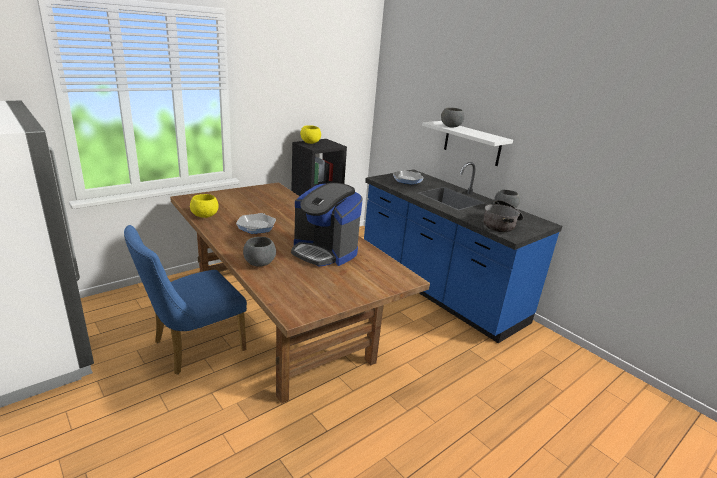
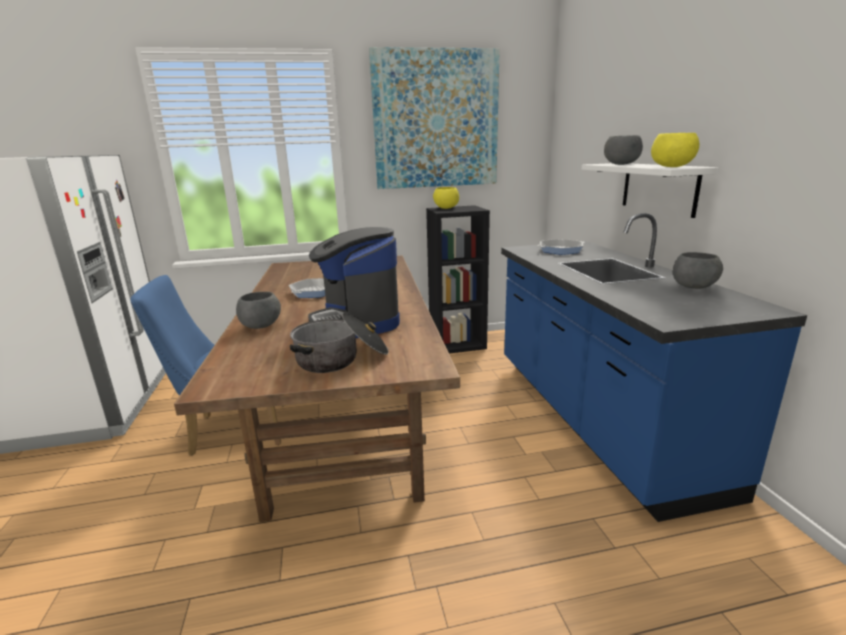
camera: 30 degrees right, 5 degrees down
yellow bowl [190,194,219,218] -> yellow bowl moved to [651,133,699,167]
cooking pot [483,200,523,232] -> cooking pot moved to [290,312,389,373]
none -> picture [369,47,500,189]

